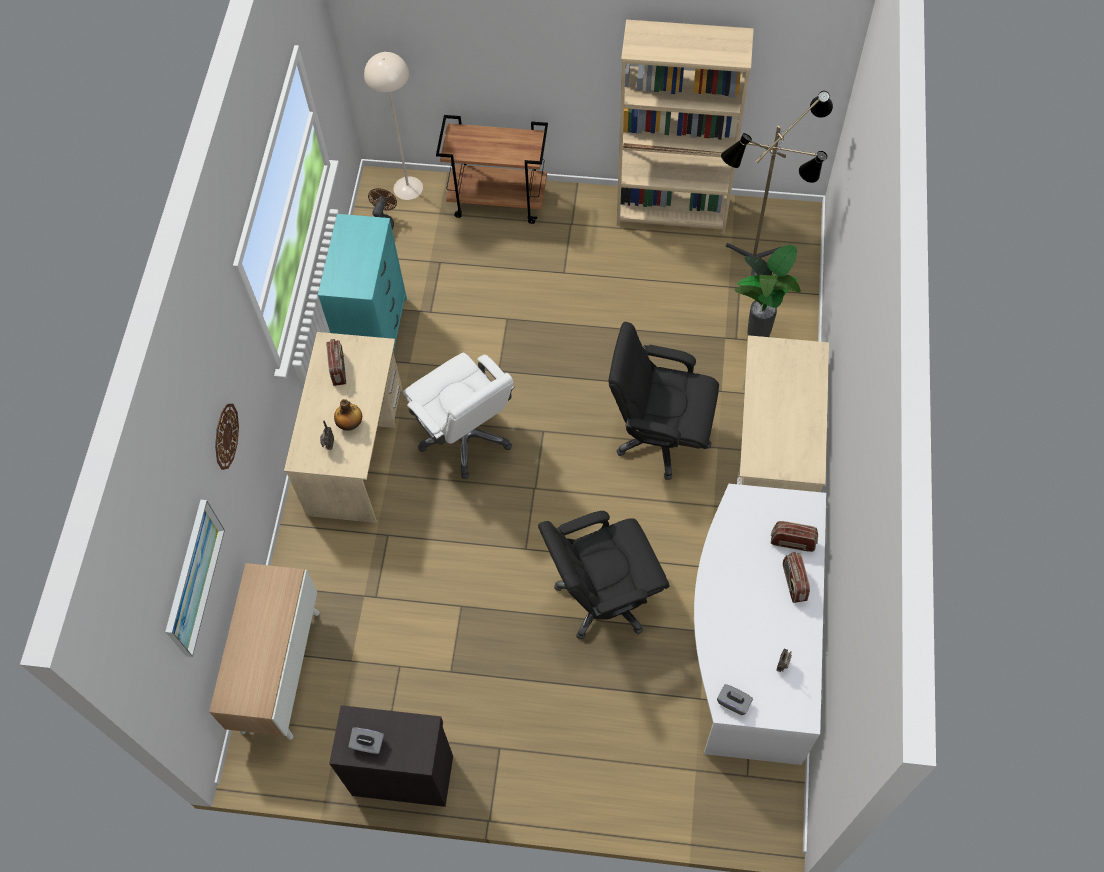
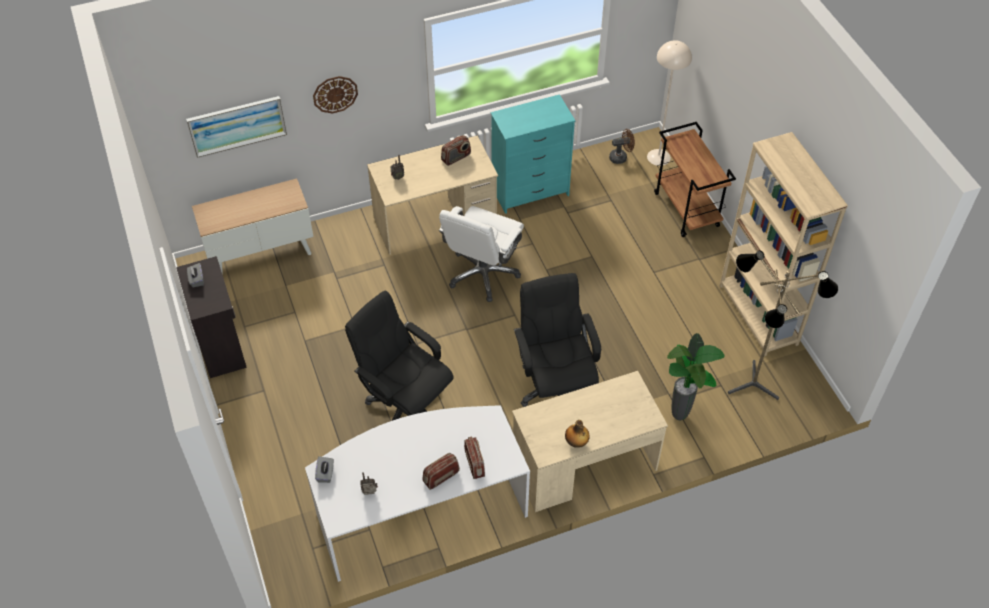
camera: 60 degrees right, 10 degrees down
bottle [334,399,362,431] -> bottle moved to [565,420,590,448]

